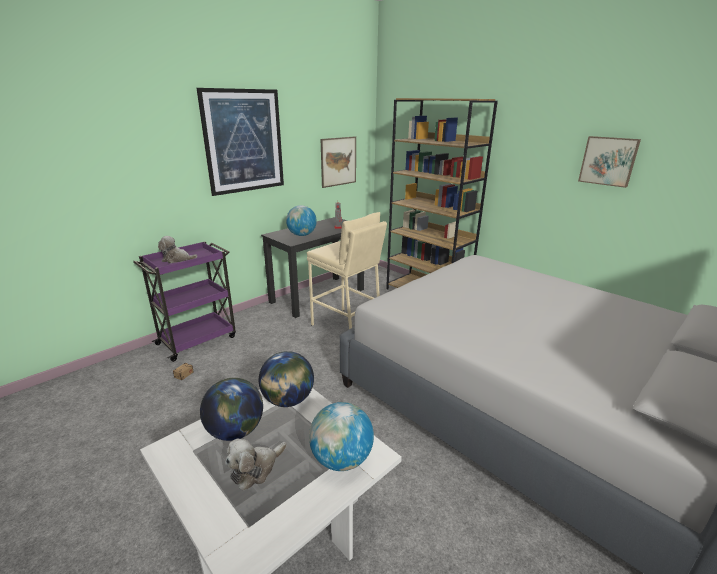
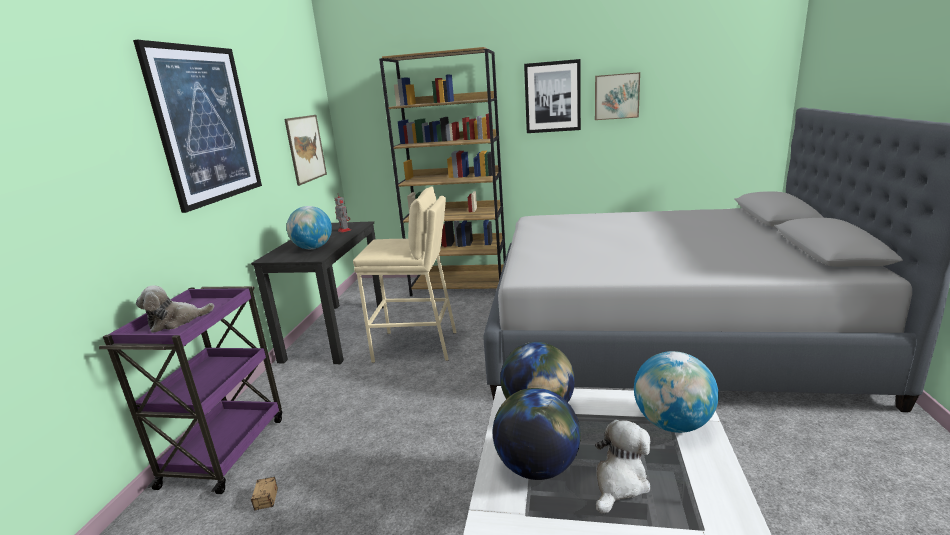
camera: 35 degrees left, 5 degrees down
plush toy [225,438,287,490] -> plush toy turned 150 degrees counterclockwise [595,420,651,514]
none -> picture [524,59,581,133]

